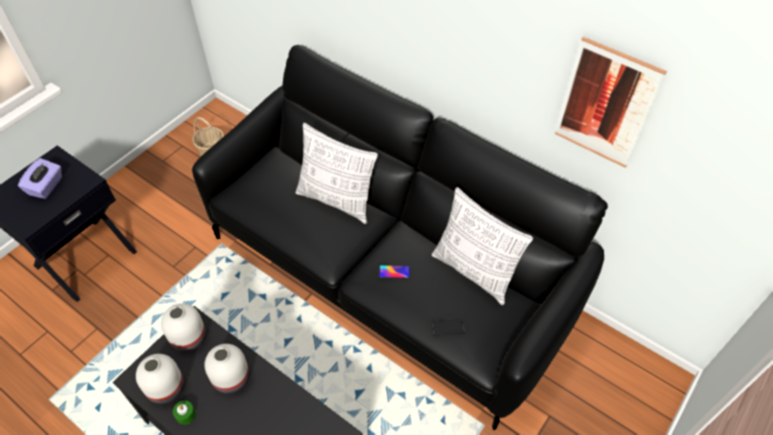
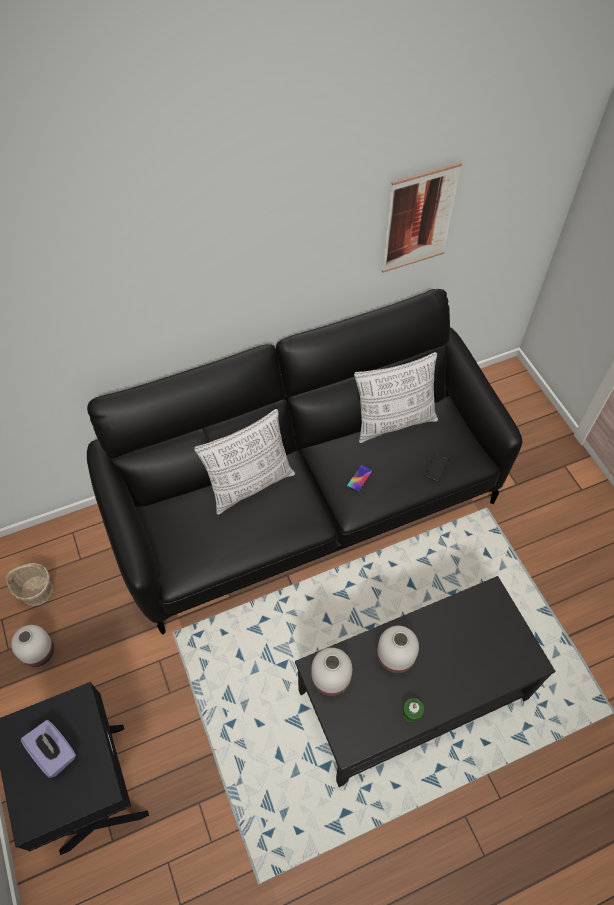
camera: 60 degrees left, 5 degrees up
white vase [136,354,184,404] -> white vase moved to [11,625,54,667]

